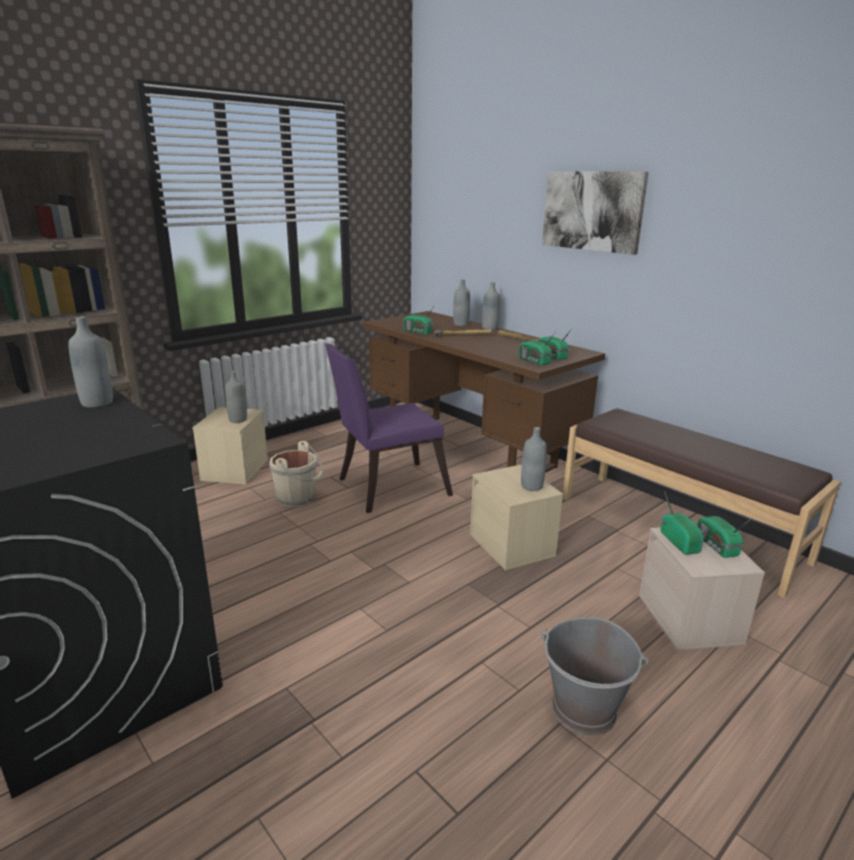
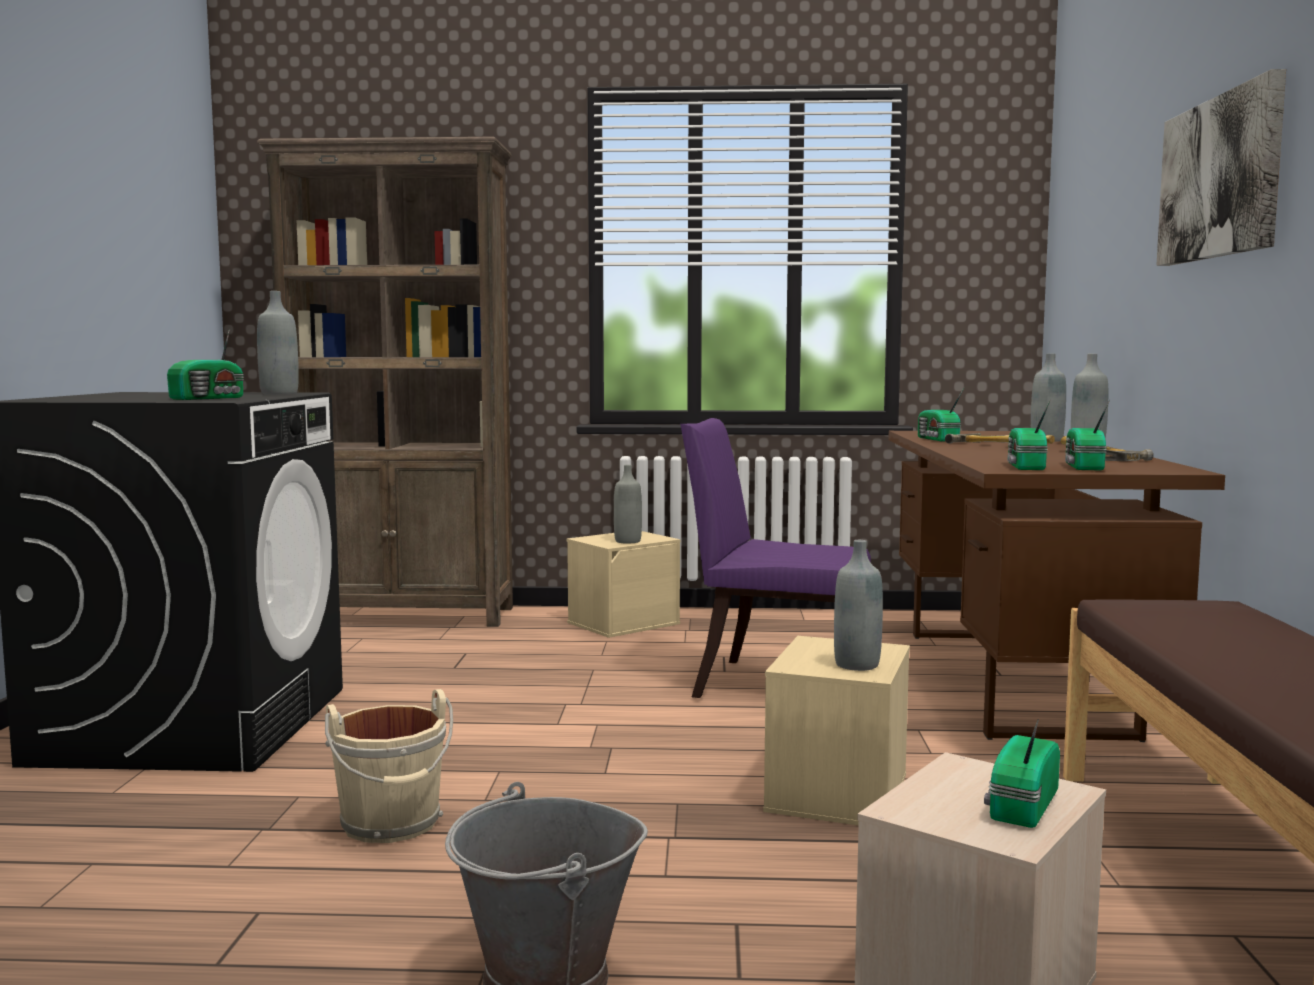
camera: 45 degrees right, 15 degrees down
beige bucket [269,441,323,507] -> beige bucket moved to [325,689,453,843]
radio [660,491,704,555] -> radio moved to [167,329,244,400]

